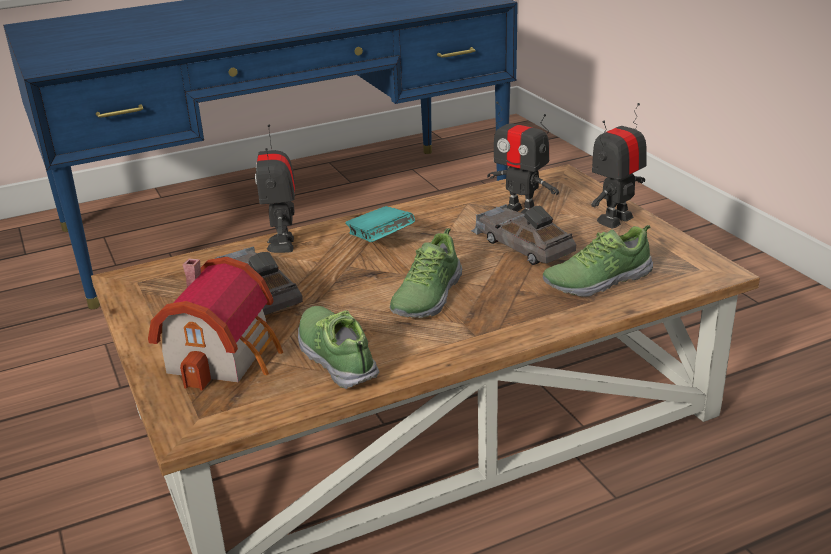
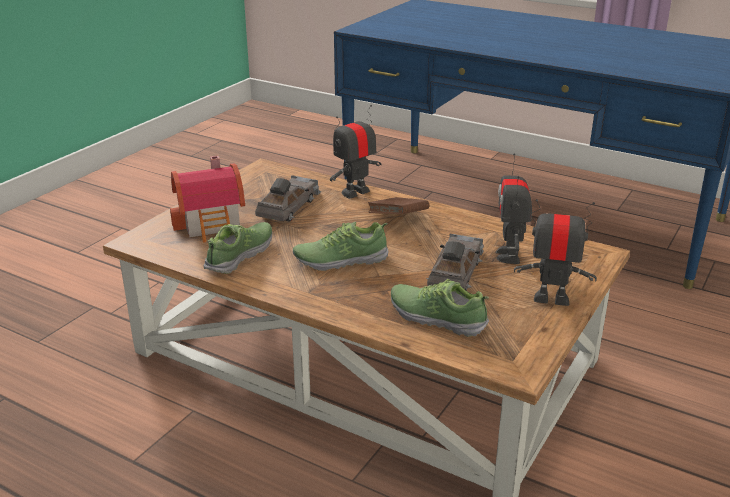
camera: 55 degrees right, 0 degrees up
turquoise book [345,206,415,242] -> brown book [368,197,429,214]

